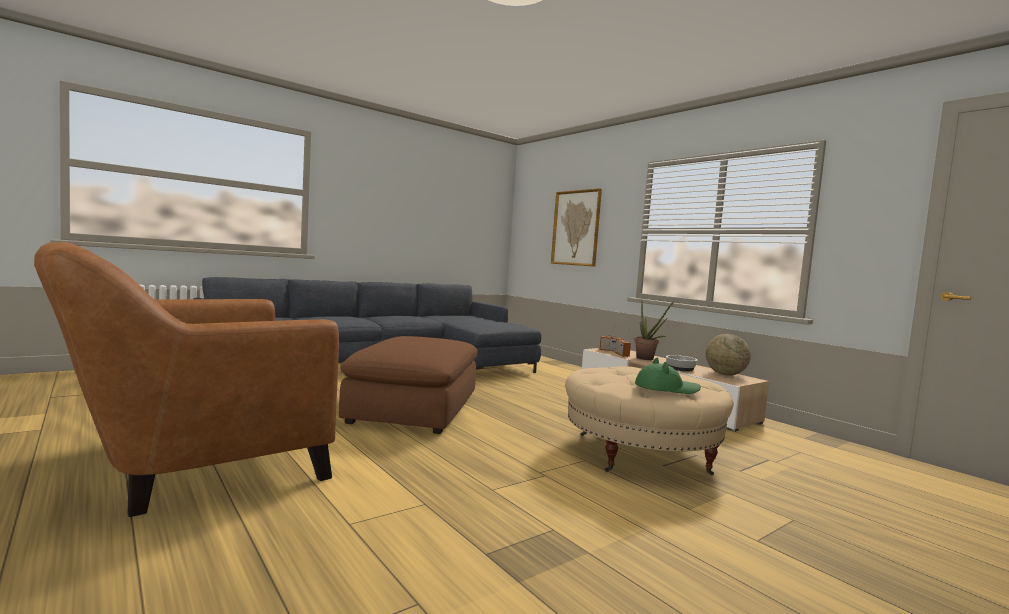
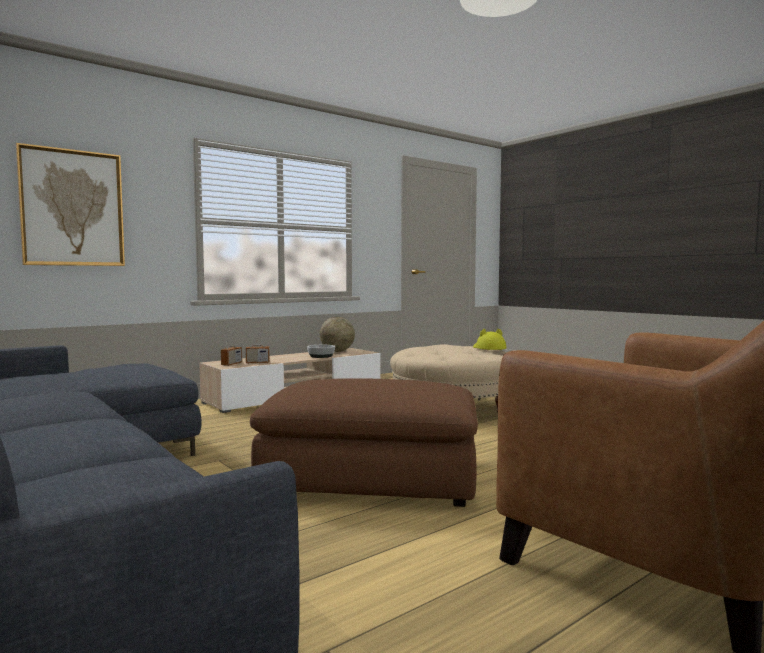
camera: 90 degrees left, 0 degrees up
potted plant [634,301,674,360] -> none
green hat [635,358,701,394] -> yellow hat [473,328,506,350]

